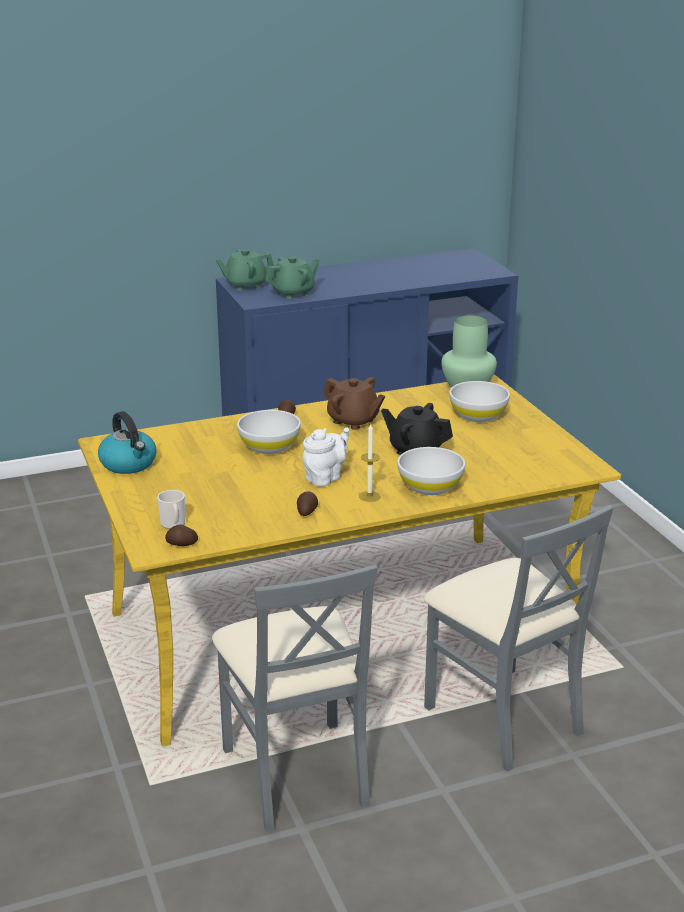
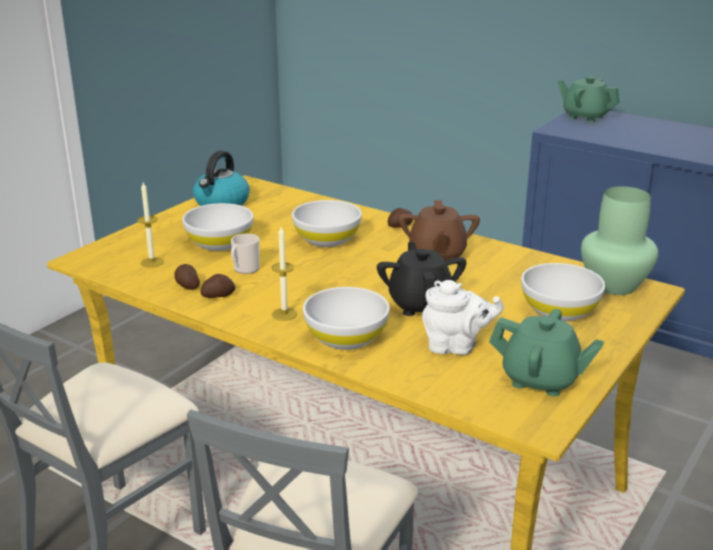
camera: 55 degrees right, 0 degrees up
mug [157,490,185,529] -> mug moved to [231,234,259,274]
potato [165,524,198,546] -> potato moved to [175,264,200,290]
green teapot [265,256,319,299] -> green teapot moved to [489,309,604,396]
white teapot [302,427,349,487] -> white teapot moved to [422,280,504,355]
none -> candle [137,183,164,268]
none -> white bowl [182,203,253,251]

